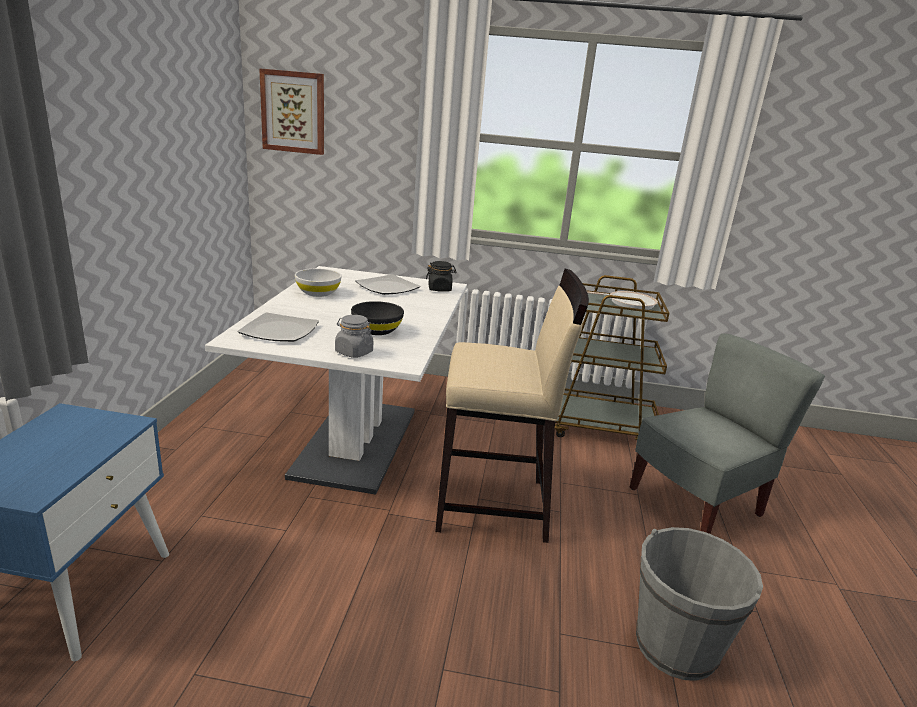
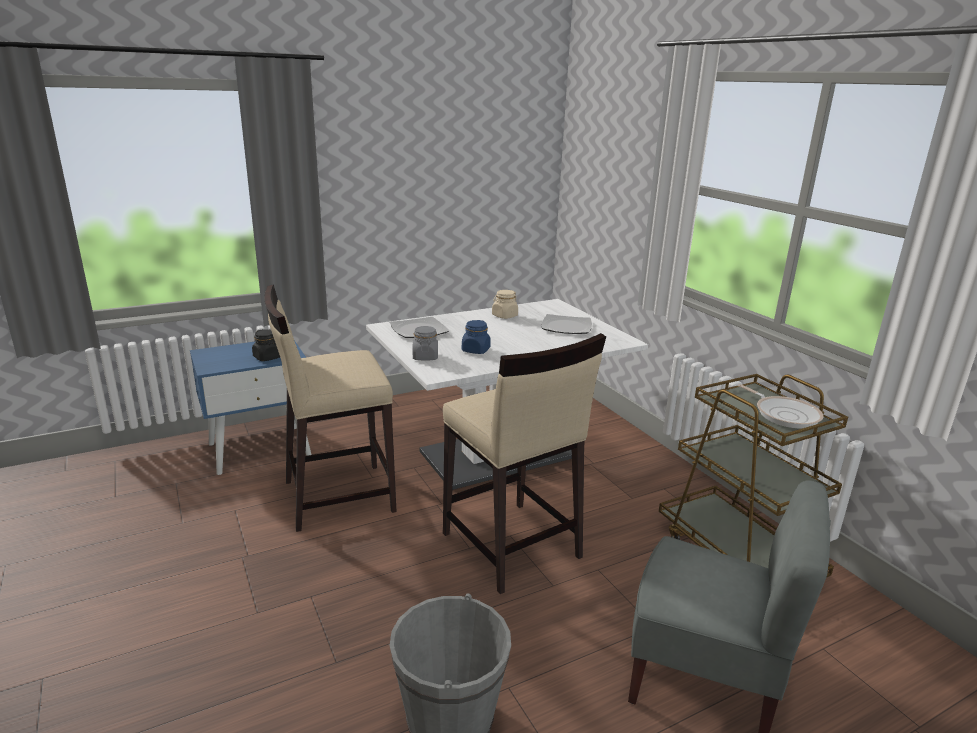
camera: 55 degrees right, 0 degrees up
picture [259,68,324,155] -> none
white bowl [295,269,342,297] -> beige jar [492,290,518,319]
black bowl [351,301,404,335] -> blue jar [462,320,491,354]
black jar [426,261,456,292] -> black jar moved to [252,329,280,361]
none -> beige stool [264,284,397,532]

